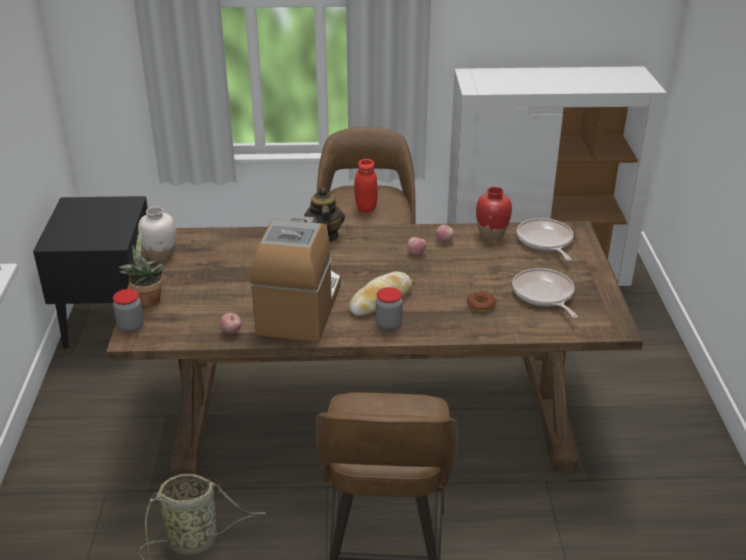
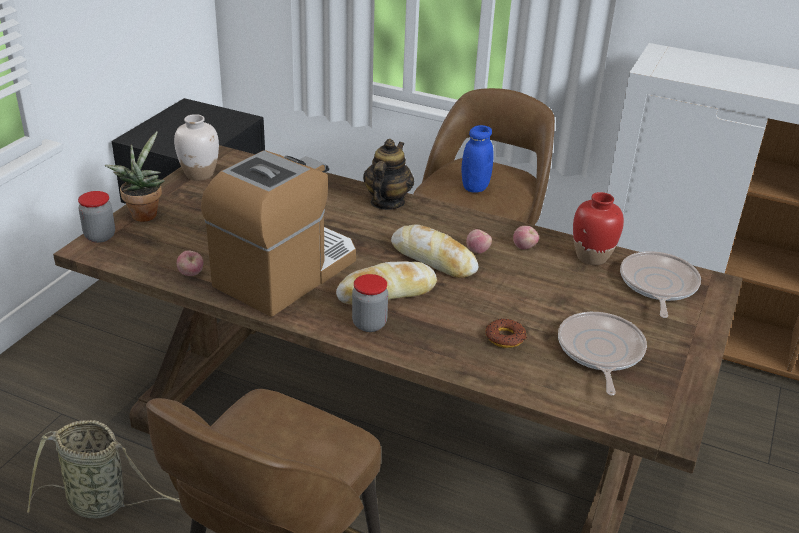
camera: 25 degrees right, 0 degrees up
red jar [354,159,378,212] -> blue jar [462,125,494,193]
none -> bread [391,224,478,278]

